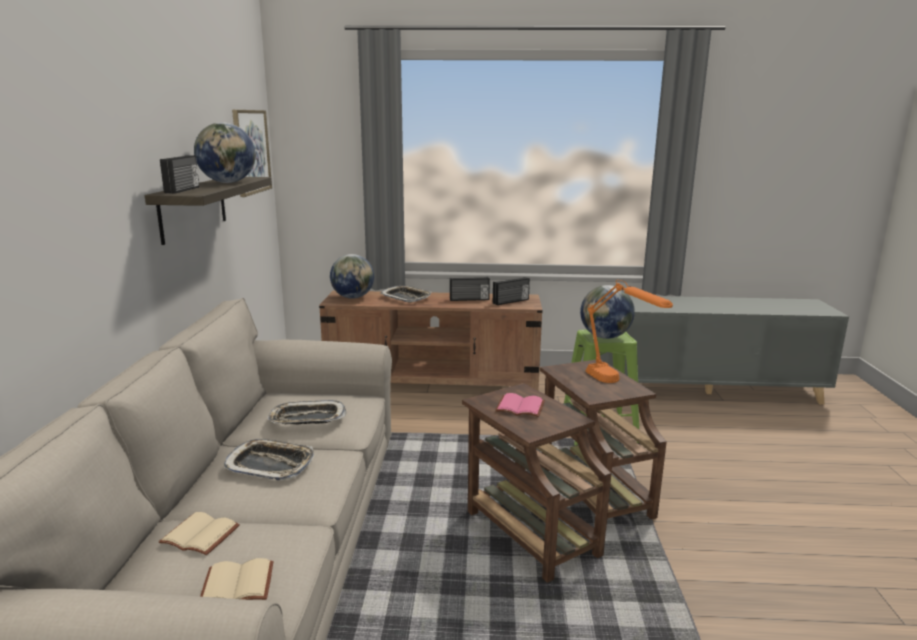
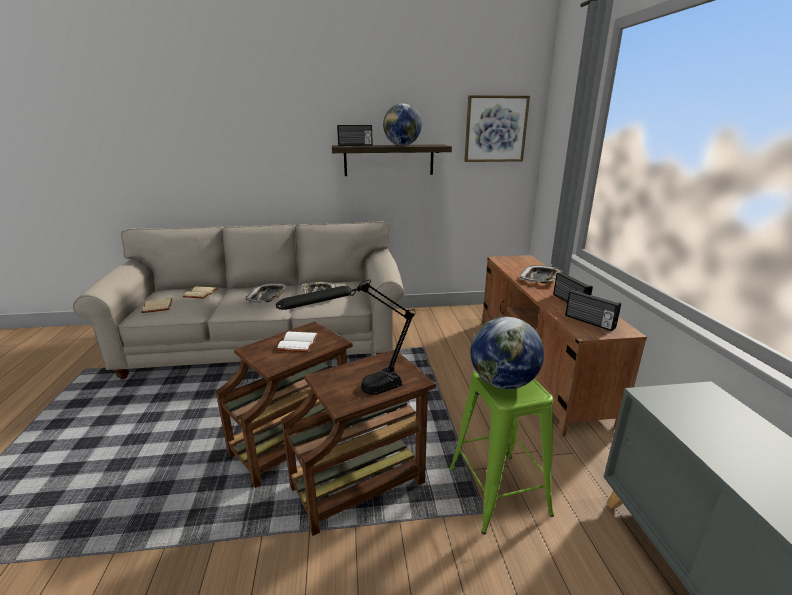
camera: 80 degrees right, 5 degrees up
globe [330,254,374,299] -> none
pink book [495,393,545,417] -> white book [276,332,319,352]
orange table lamp [585,280,673,383] -> black table lamp [276,280,415,395]

